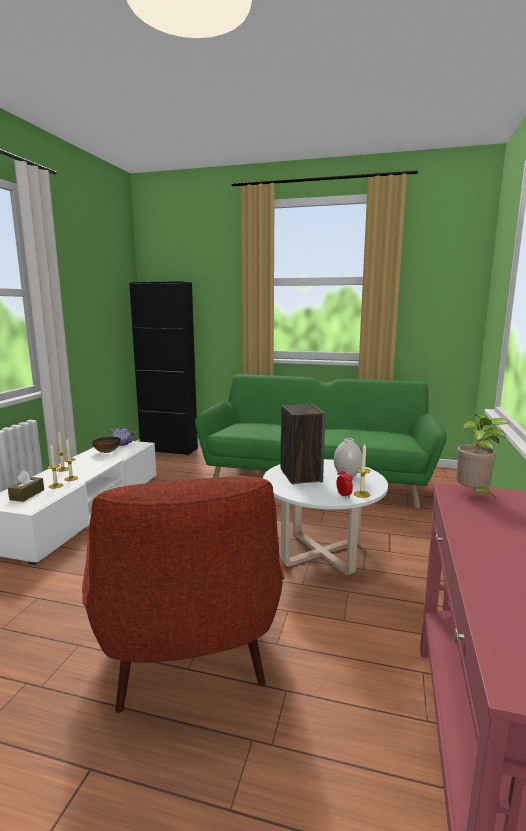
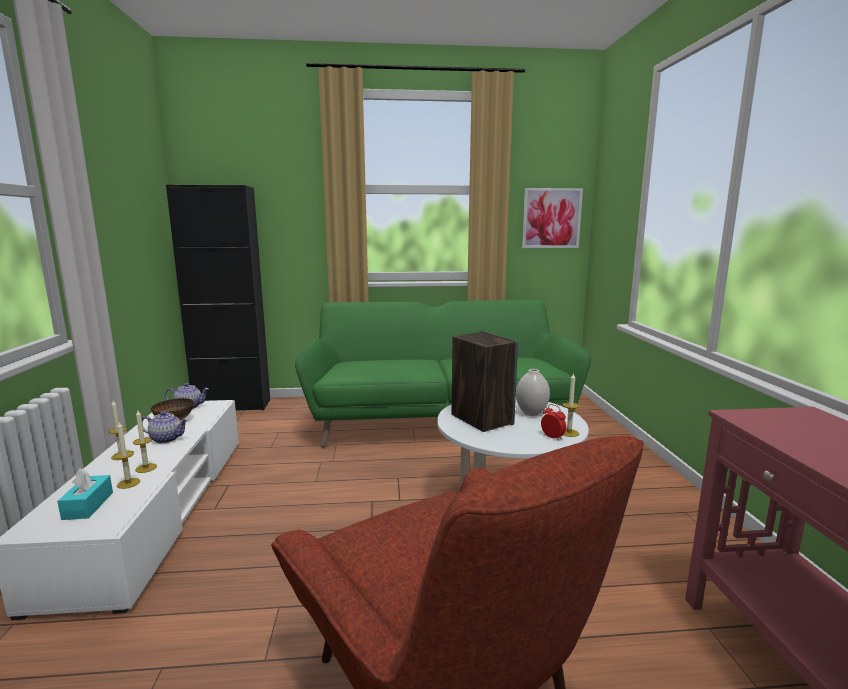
camera: 20 degrees left, 0 degrees up
brown tissue box [8,470,44,502] -> turquoise tissue box [57,469,113,520]
potted plant [456,414,509,501] -> none
none -> teapot [142,411,188,443]
none -> picture [522,188,583,248]

